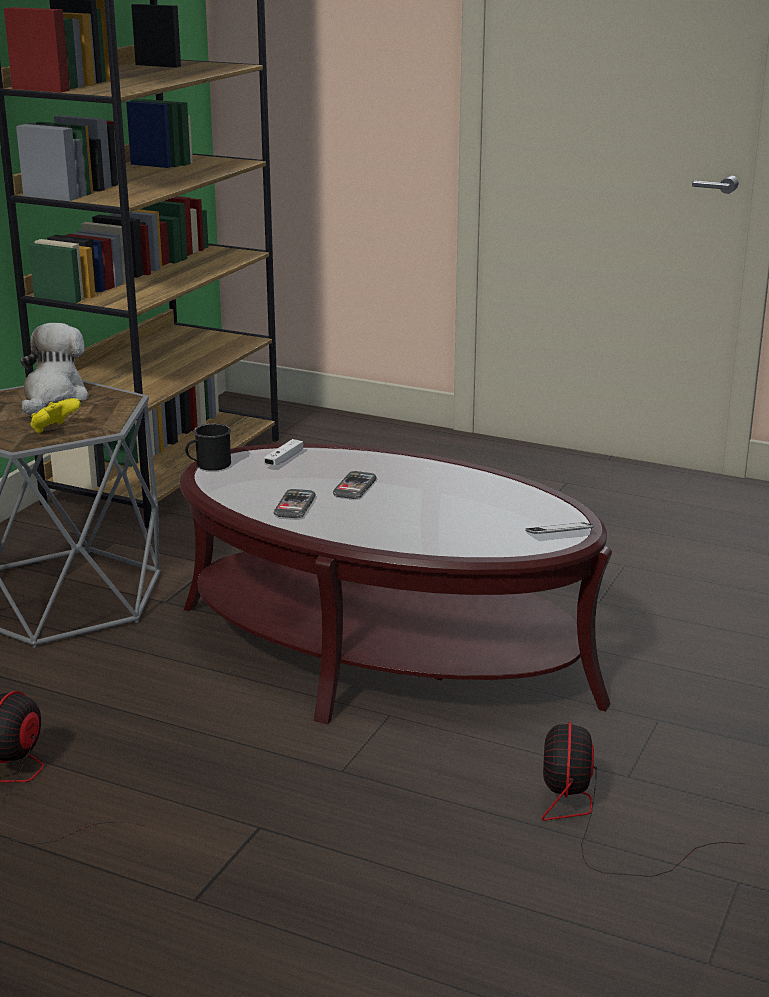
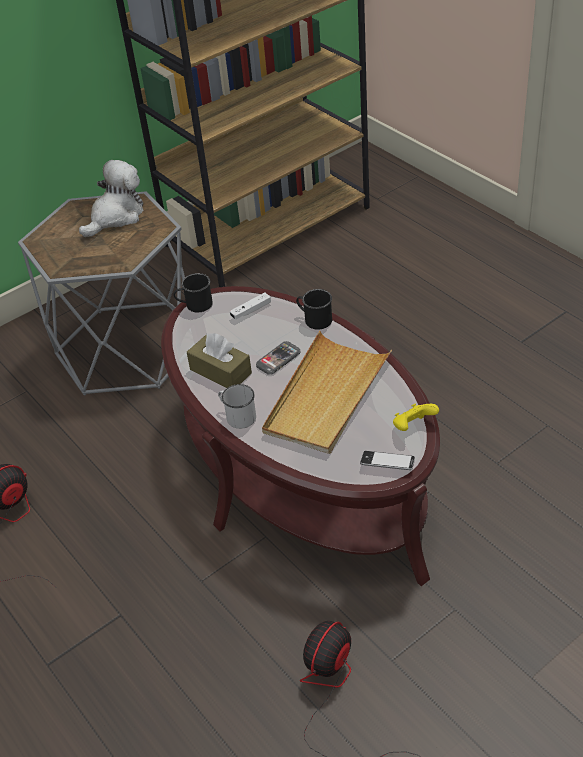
camera: 30 degrees right, 20 degrees up
yellow game controller [30,398,81,434] -> yellow game controller moved to [393,403,439,431]
phone [274,489,316,518] -> brown tissue box [187,333,252,388]
none -> white mug [218,384,256,429]
none -> beige tray [262,331,392,454]
none -> black mug [296,289,332,330]

